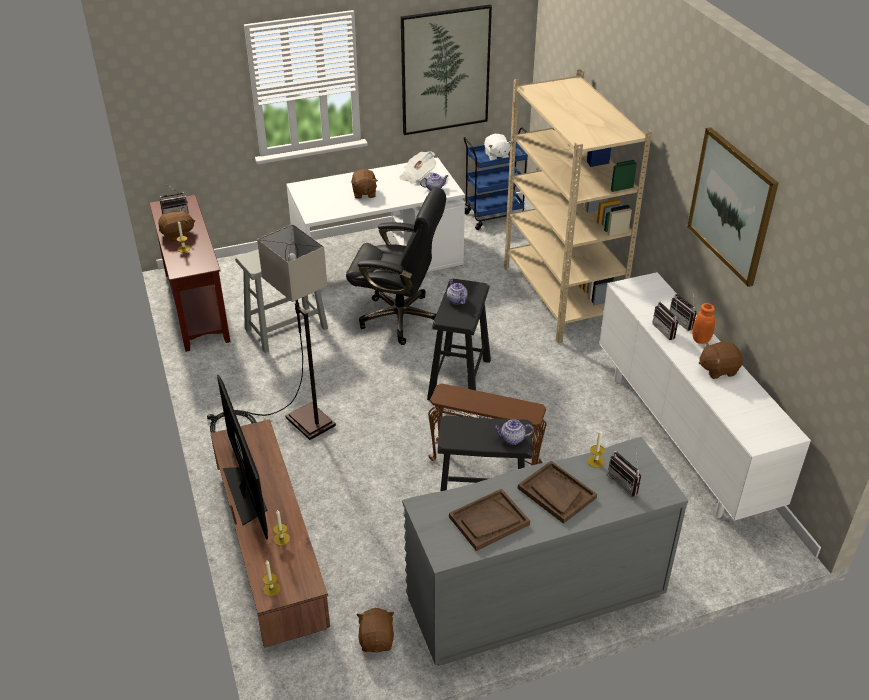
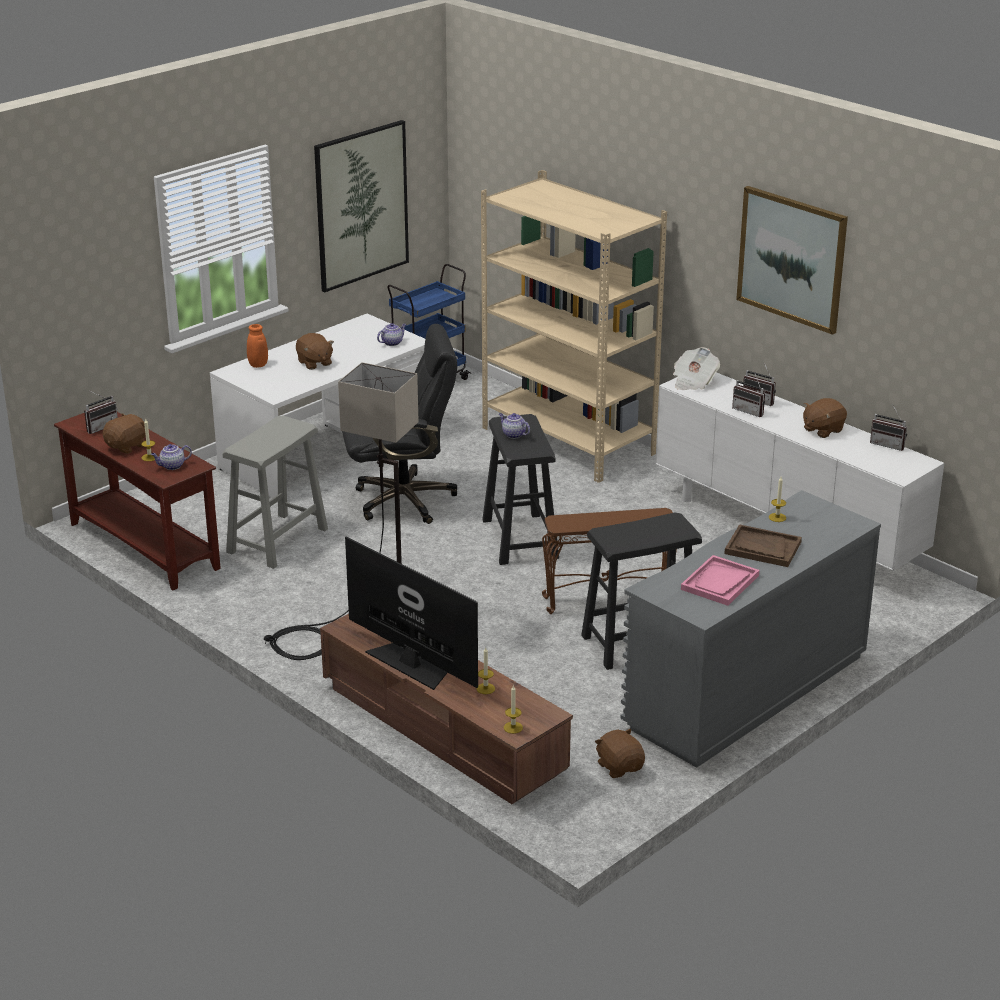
camera: 25 degrees left, 10 degrees down
newspaper [399,151,436,183] -> newspaper moved to [673,347,720,390]
brown tray [449,489,530,551] -> pink tray [681,555,759,606]
white plush toy [484,134,511,160] -> none
teapot [493,419,534,445] -> teapot moved to [151,444,192,470]
radio [608,451,641,497] -> radio moved to [870,404,907,451]
orange vase [692,303,715,344] -> orange vase moved to [247,324,268,368]

